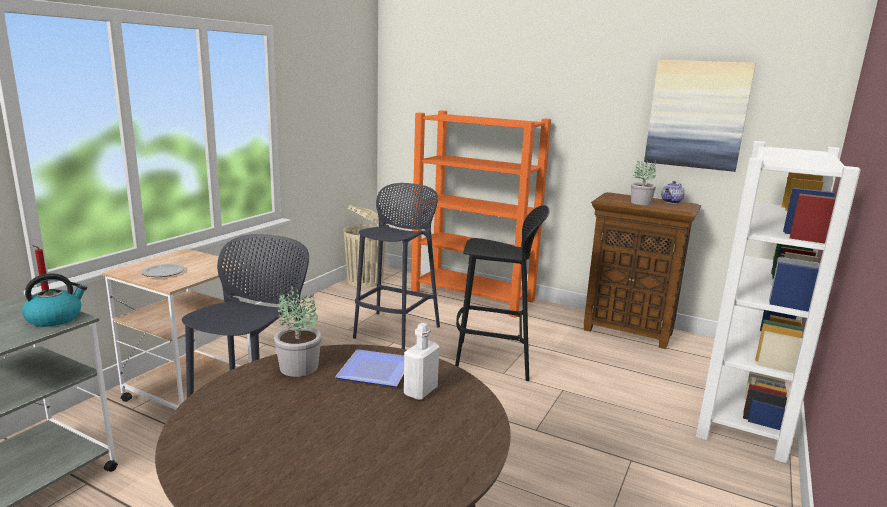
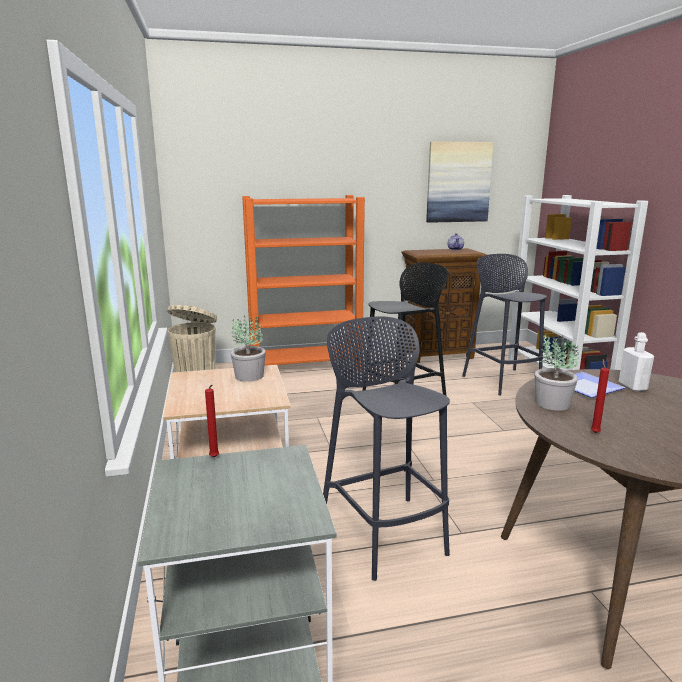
camera: 40 degrees left, 0 degrees up
kettle [22,273,87,327] -> none
plate [141,263,185,277] -> none
grey stool [353,183,440,349] -> grey stool moved to [462,254,547,395]
potted plant [631,161,656,205] -> potted plant moved to [230,314,266,382]
none -> red candle [591,359,609,433]

